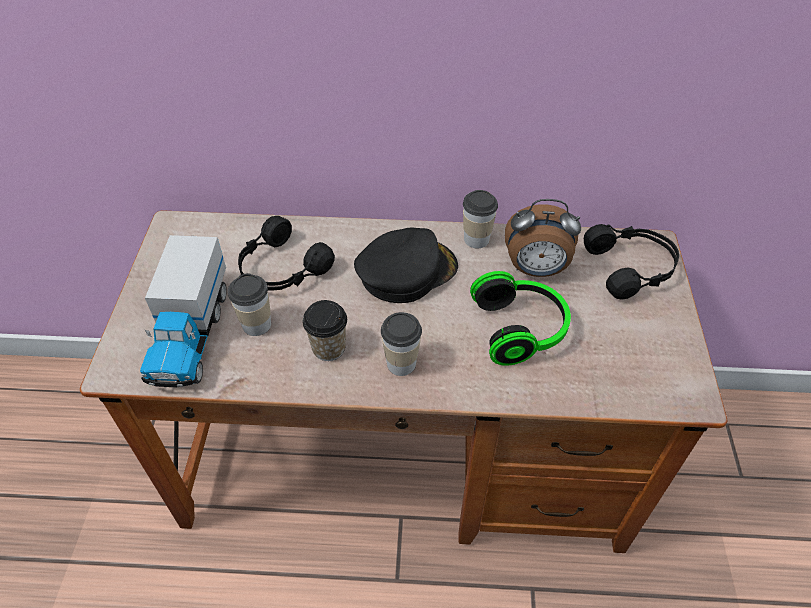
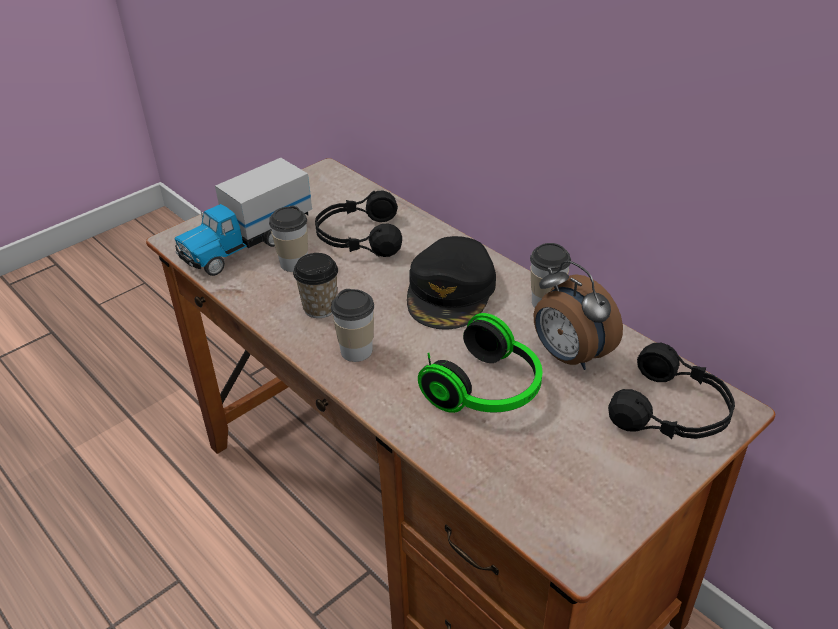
camera: 45 degrees right, 10 degrees down
black cap [354,228,458,303] -> black cap turned 90 degrees clockwise [407,236,496,329]

